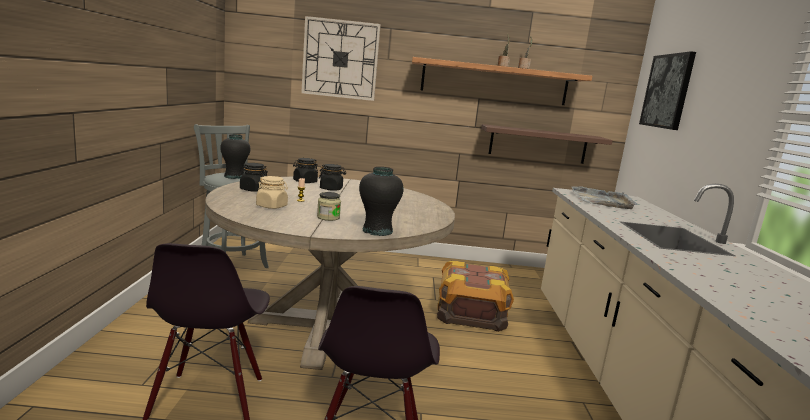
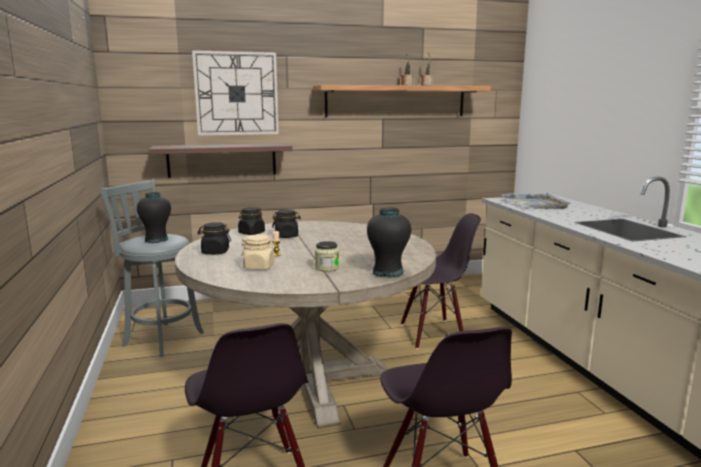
camera: 15 degrees left, 0 degrees up
crate [437,261,514,332] -> black chair [401,213,481,349]
shelf [481,124,613,164] -> shelf moved to [149,143,292,178]
picture [639,51,696,130] -> none

